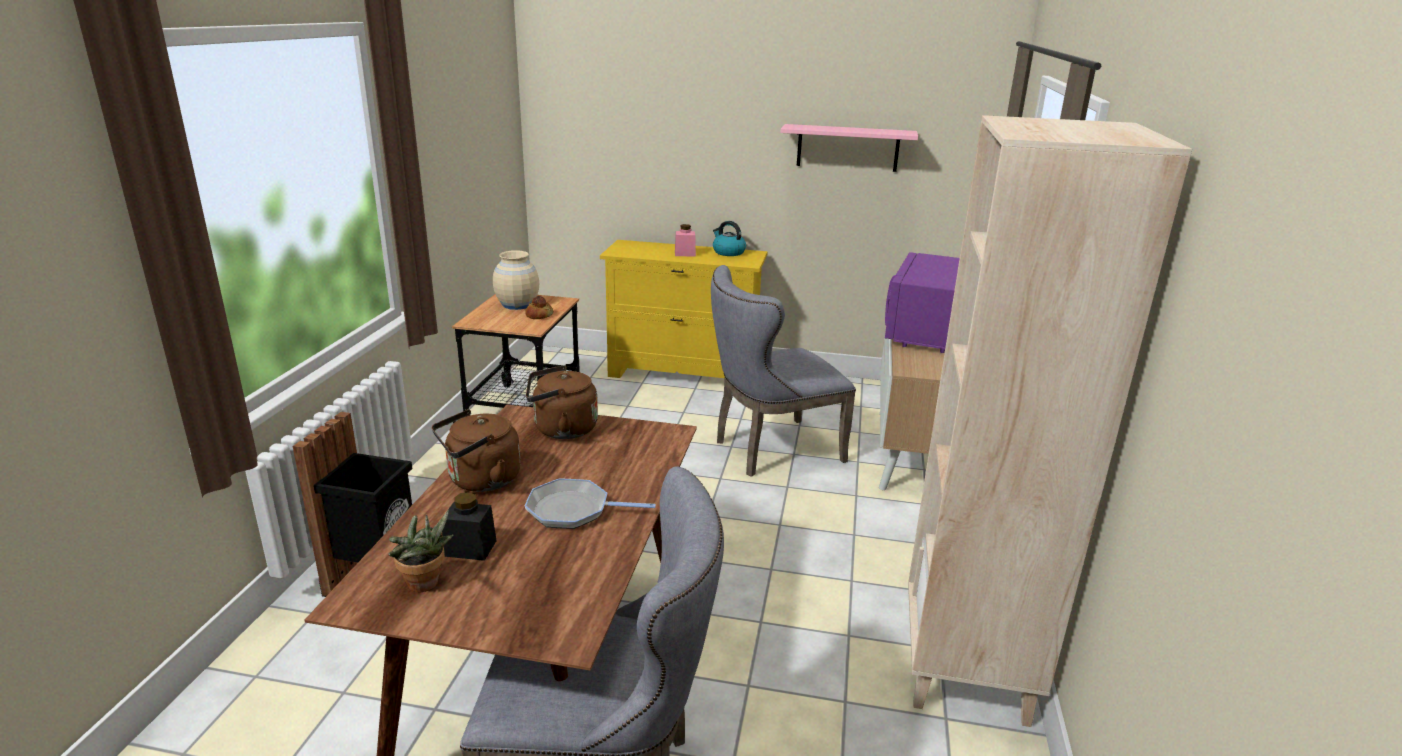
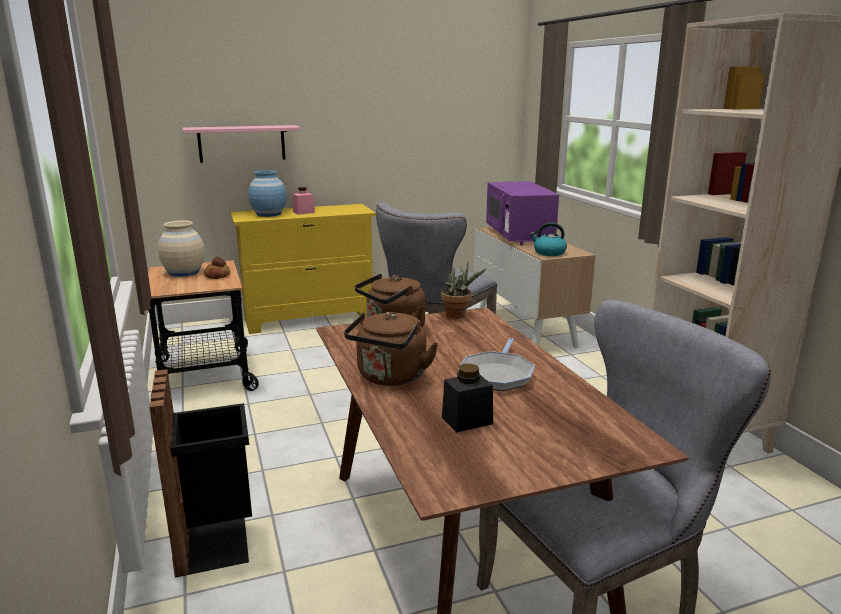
camera: 30 degrees left, 5 degrees down
potted plant [388,510,454,592] -> potted plant moved to [441,262,486,319]
frying pan [525,478,656,529] -> frying pan turned 45 degrees counterclockwise [461,338,535,391]
kettle [713,221,746,256] -> kettle moved to [530,223,567,256]
pink shelf [780,124,918,172] -> pink shelf moved to [183,125,301,163]
none -> blue vase [248,170,287,217]

